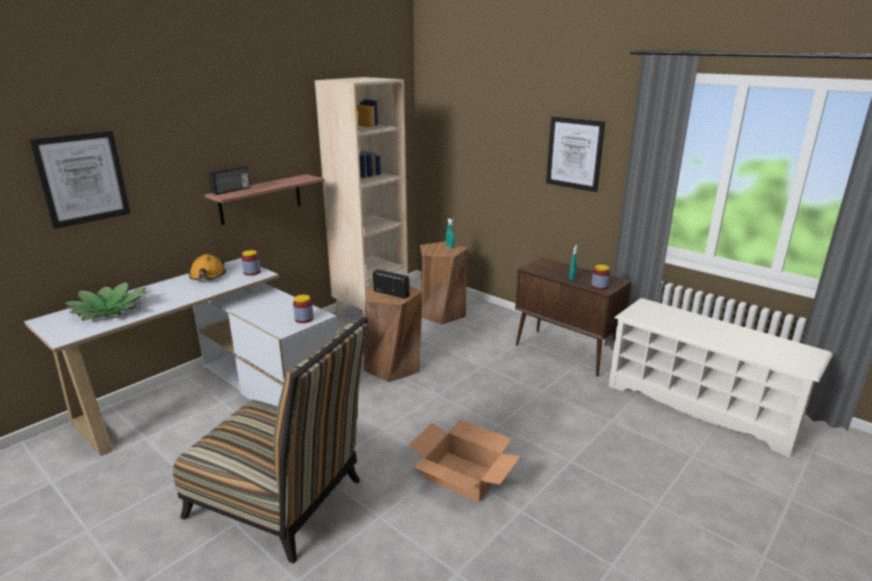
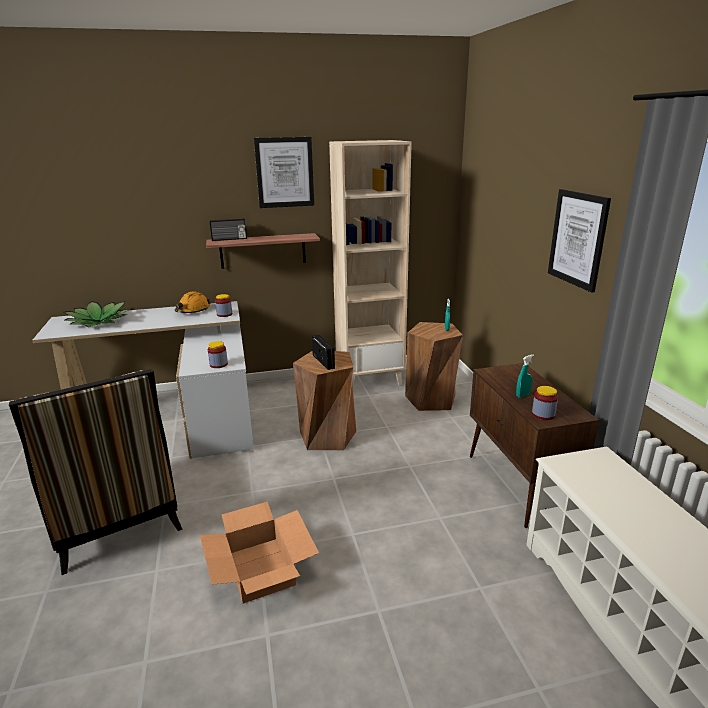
camera: 35 degrees right, 0 degrees up
picture [29,130,130,229] -> picture moved to [254,137,314,208]

